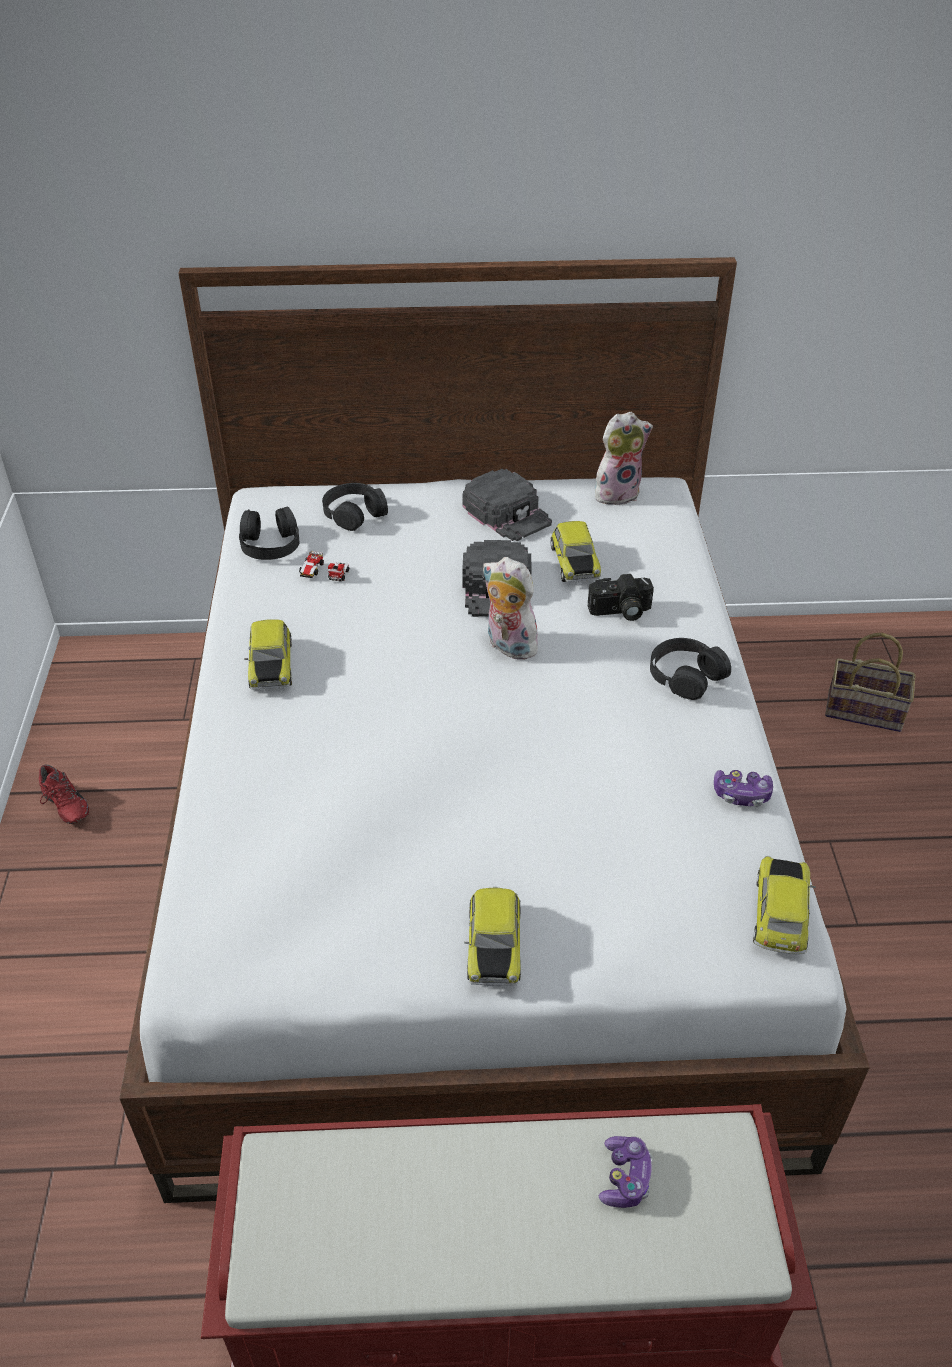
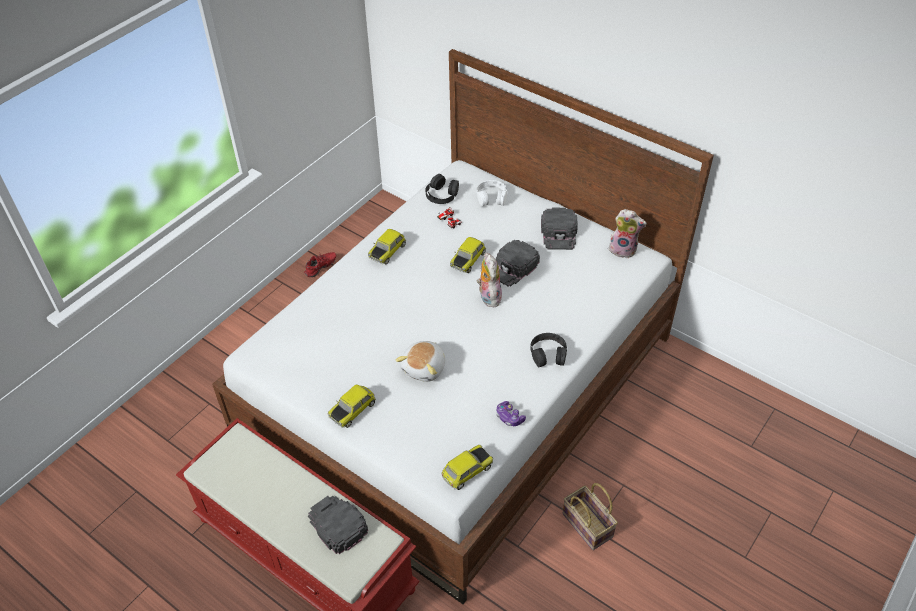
camera: 40 degrees right, 5 degrees up
red shoe [39,764,89,824] -> red shoe turned 135 degrees counterclockwise [304,252,336,277]
black headphones [322,483,388,531] -> white headphones [477,180,507,206]
toy car [550,521,601,583] -> toy car moved to [450,237,486,273]
camera [588,574,654,621] -> none
game controller [599,1136,653,1208] -> black cap [308,496,368,554]
basket [825,633,916,732] -> basket moved to [562,483,618,550]
none -> plush toy [395,341,445,382]

